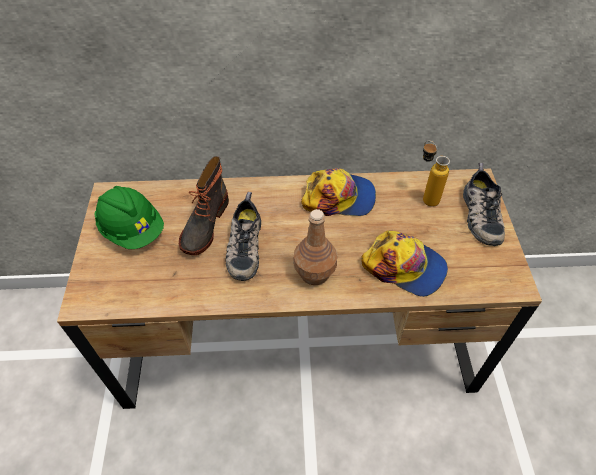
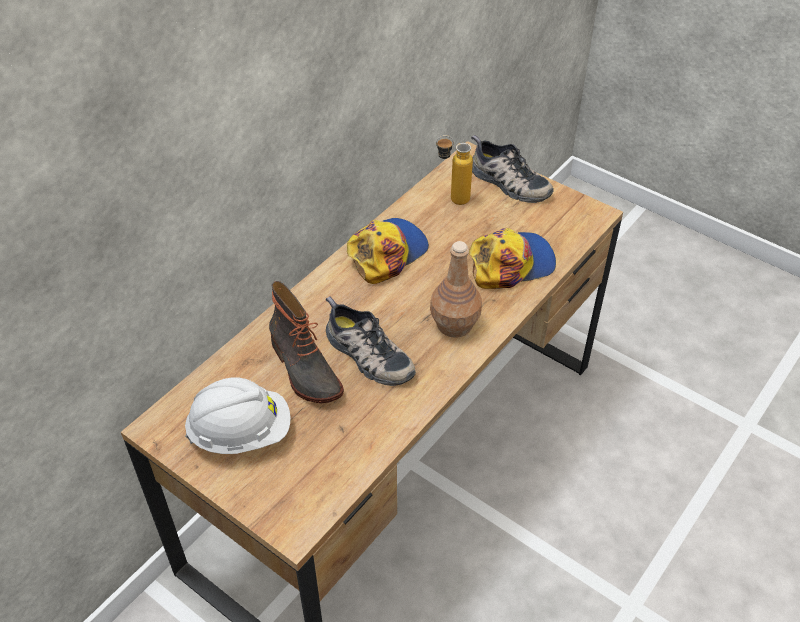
camera: 50 degrees left, 5 degrees down
green hard hat [95,186,164,249] -> white hard hat [185,377,291,454]

